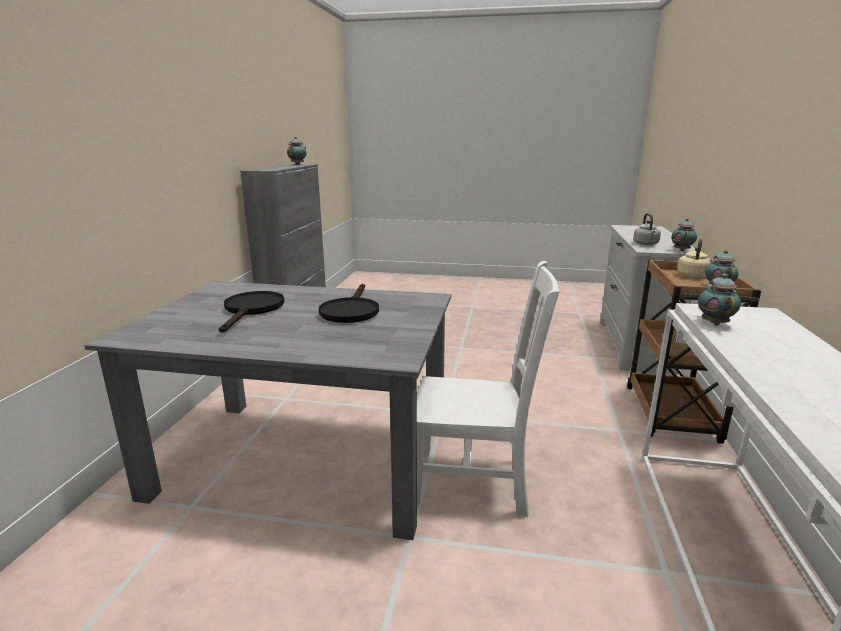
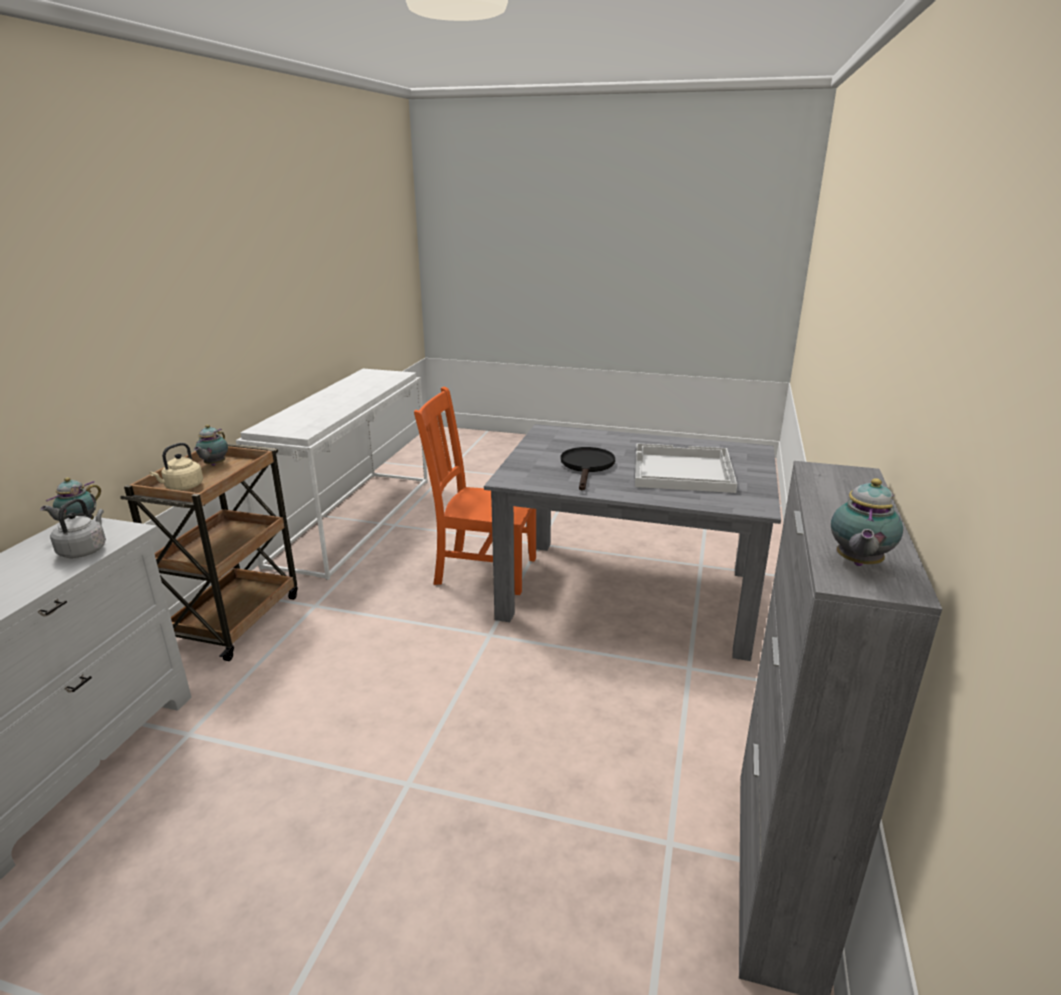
camera: 175 degrees left, 5 degrees up
black frying pan [219,291,285,333] -> white tray [635,444,737,493]
white chair [417,261,560,517] -> orange chair [414,386,536,595]
teapot [698,274,741,326] -> none

